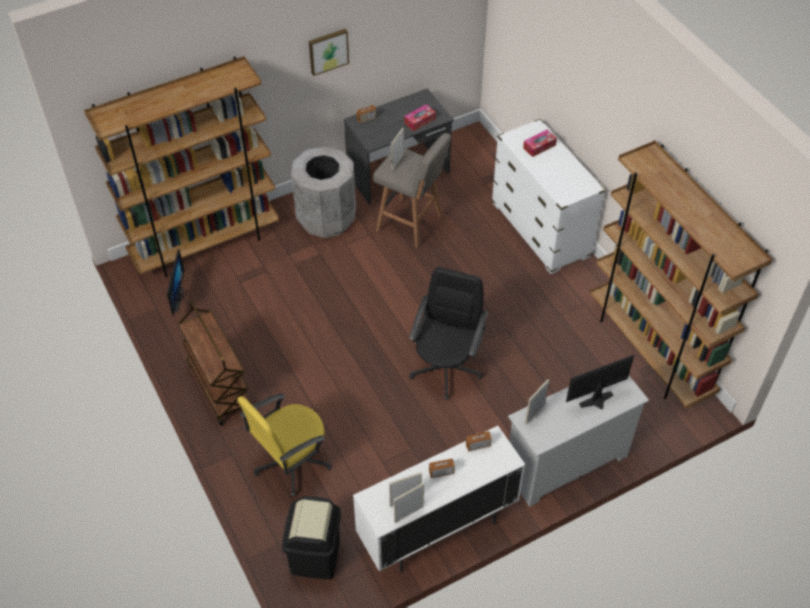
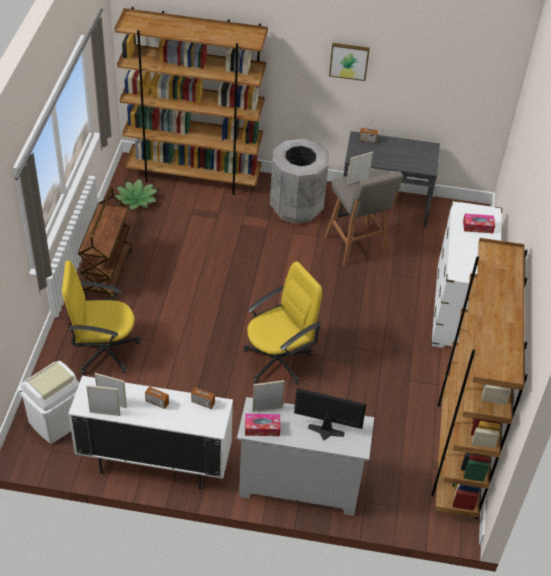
camera: 35 degrees right, 5 degrees down
monitor [167,249,185,316] -> potted plant [114,178,158,211]
black trash can [282,496,341,579] -> white trash can [18,361,79,444]
tissue box [405,104,436,131] -> tissue box moved to [245,414,280,436]
black office chair [409,267,488,400] -> yellow office chair [243,261,322,384]

